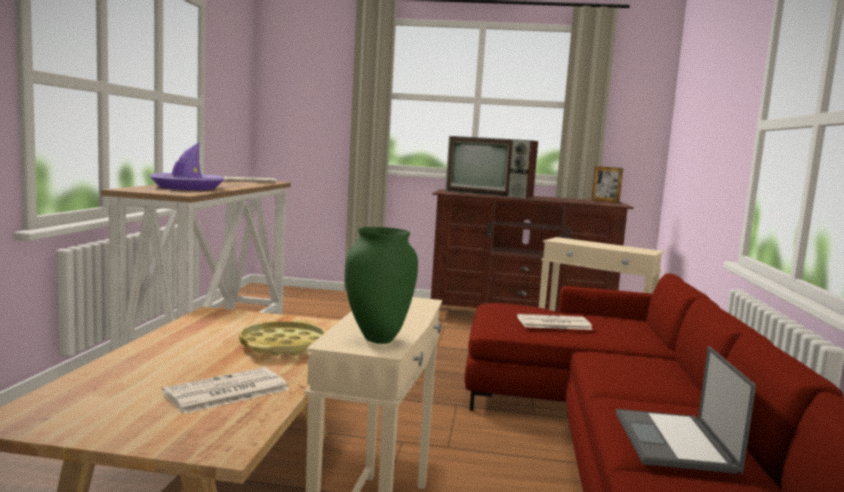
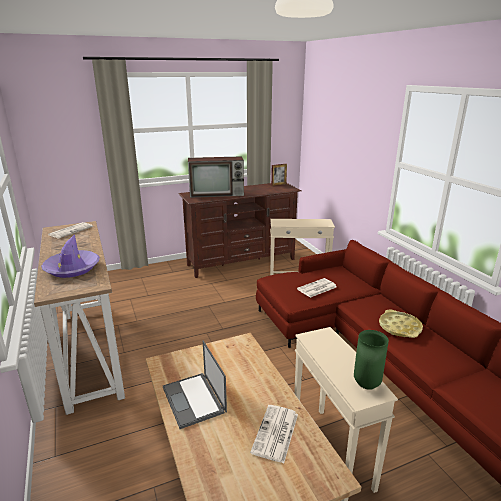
camera: 30 degrees left, 15 degrees up
yellow tray [239,320,325,356] -> yellow tray moved to [379,310,423,338]
laptop [616,346,756,474] -> laptop moved to [163,341,227,429]

